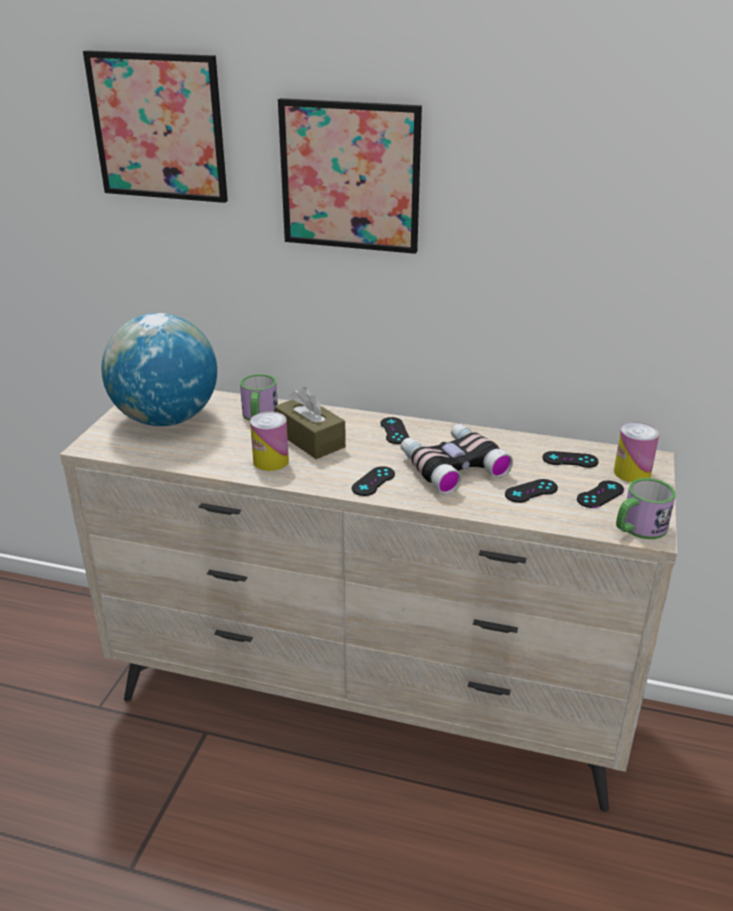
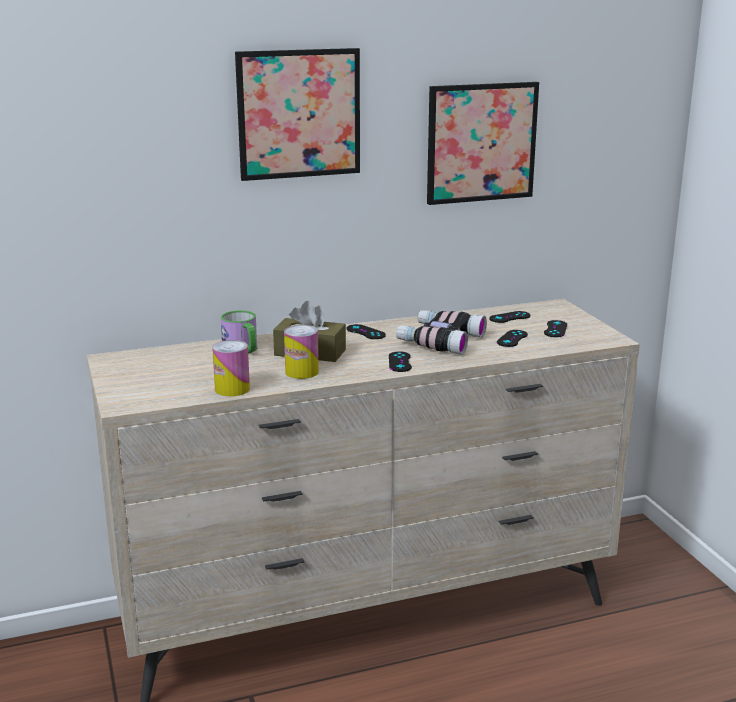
camera: 35 degrees left, 10 degrees down
picture [83,50,228,203] -> picture moved to [427,82,539,205]
globe [101,313,217,426] -> none
can [614,422,659,482] -> can moved to [212,340,250,396]
mug [616,478,676,539] -> none

